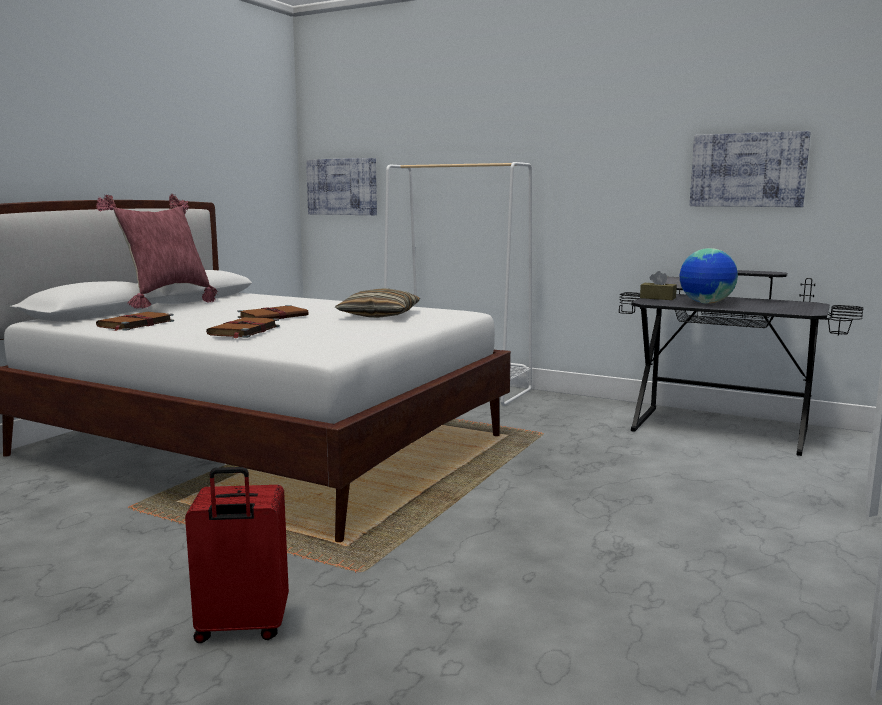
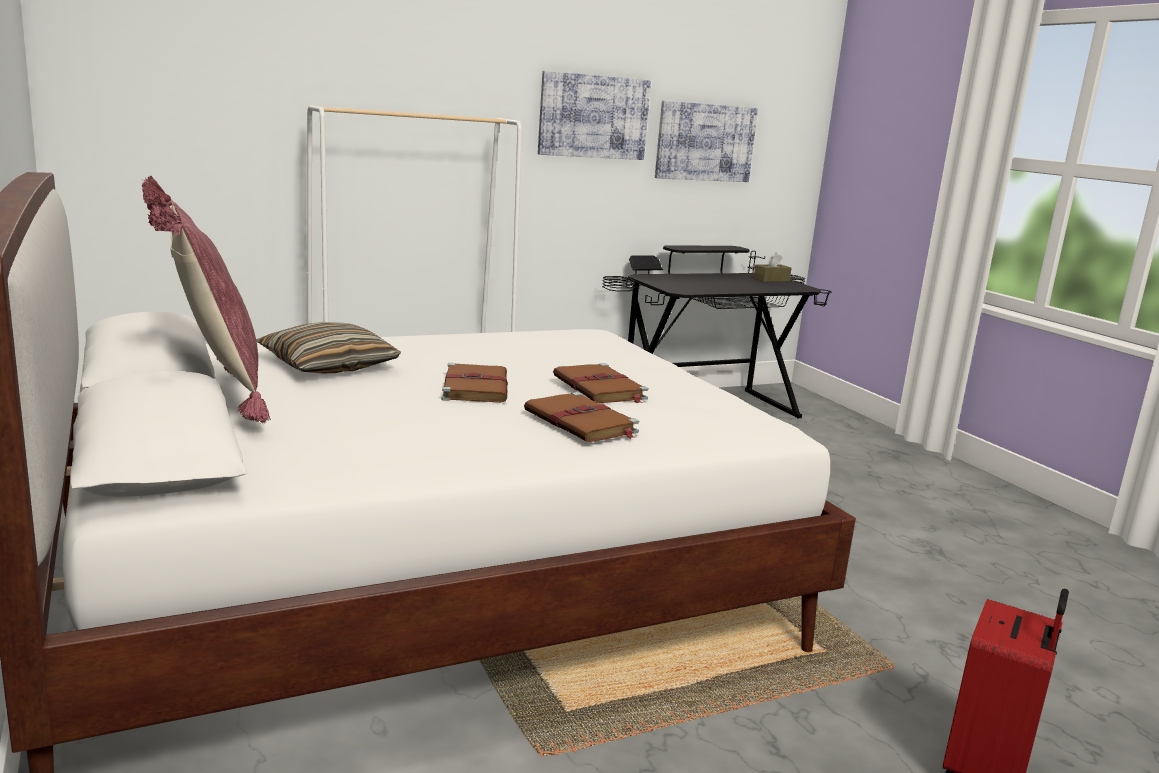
camera: 55 degrees left, 5 degrees up
brown book [96,312,174,331] -> brown book moved to [553,363,648,403]
picture [306,158,377,215] -> picture moved to [538,71,651,160]
pillow [335,288,420,318] -> pillow moved to [256,322,401,373]
brown tissue box [640,271,677,300] -> brown tissue box moved to [754,253,791,282]
globe [680,248,738,304] -> none

